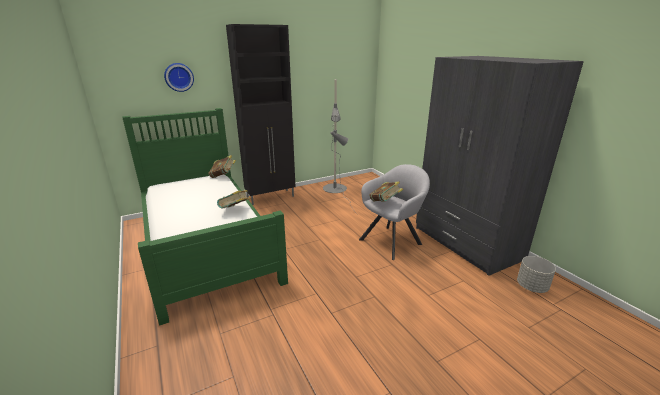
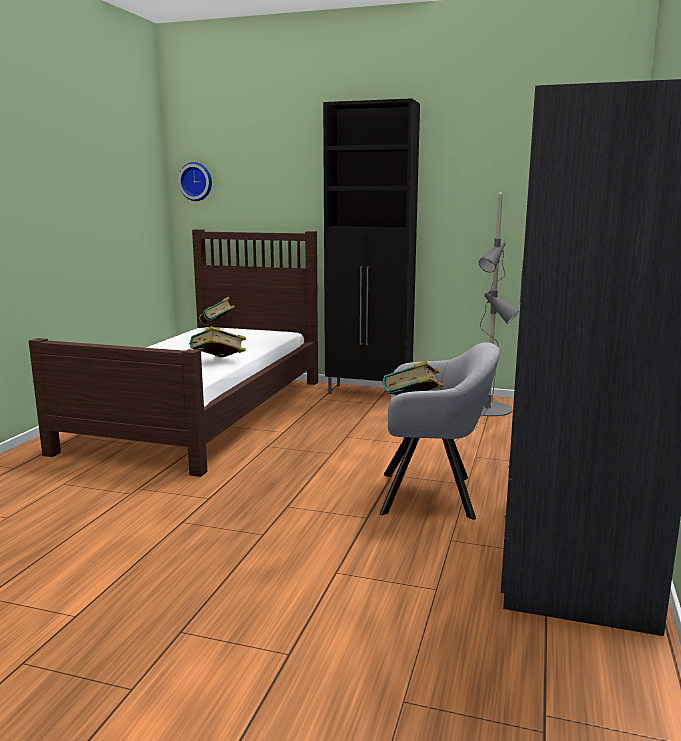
camera: 45 degrees right, 10 degrees down
green bed [122,108,288,326] -> brown bed [29,229,318,477]
wall clock [164,63,194,92] -> wall clock moved to [178,162,212,201]
book [209,155,236,178] -> book moved to [199,297,235,326]
grey planter [517,256,556,293] -> none

